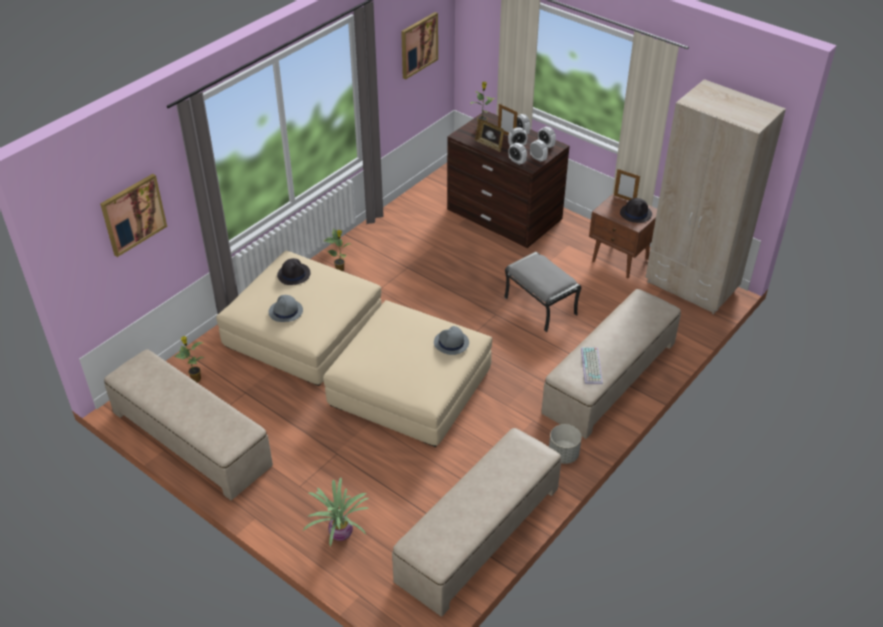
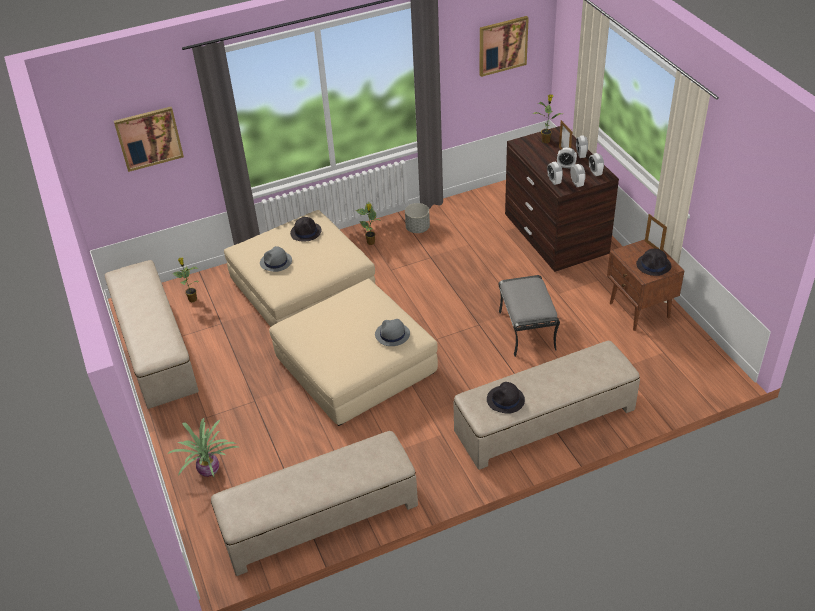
camera: 30 degrees right, 0 degrees up
picture frame [475,119,504,152] -> none
grey planter [549,424,582,464] -> grey planter moved to [405,203,430,233]
keyboard [581,347,603,384] -> black hat [487,382,525,414]
beige wardrobe [646,79,786,314] -> none

